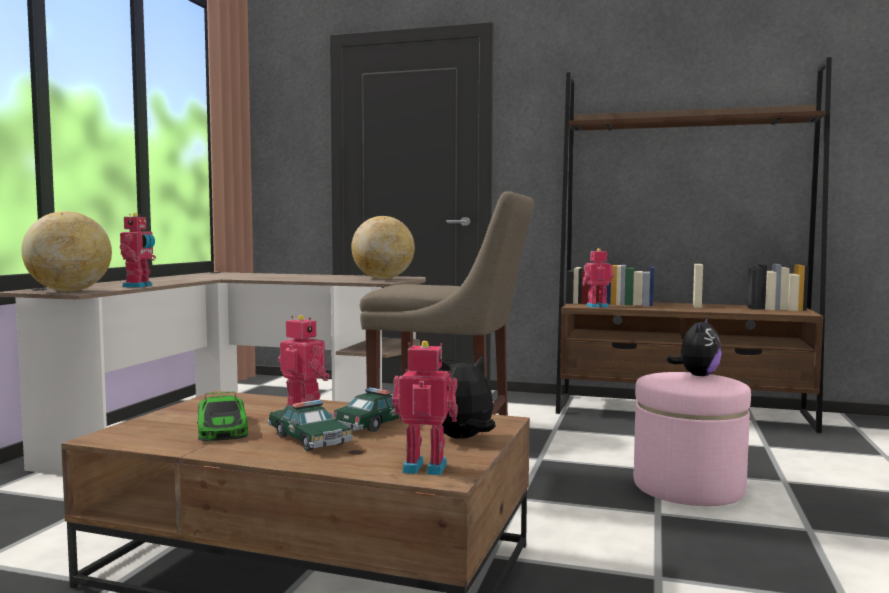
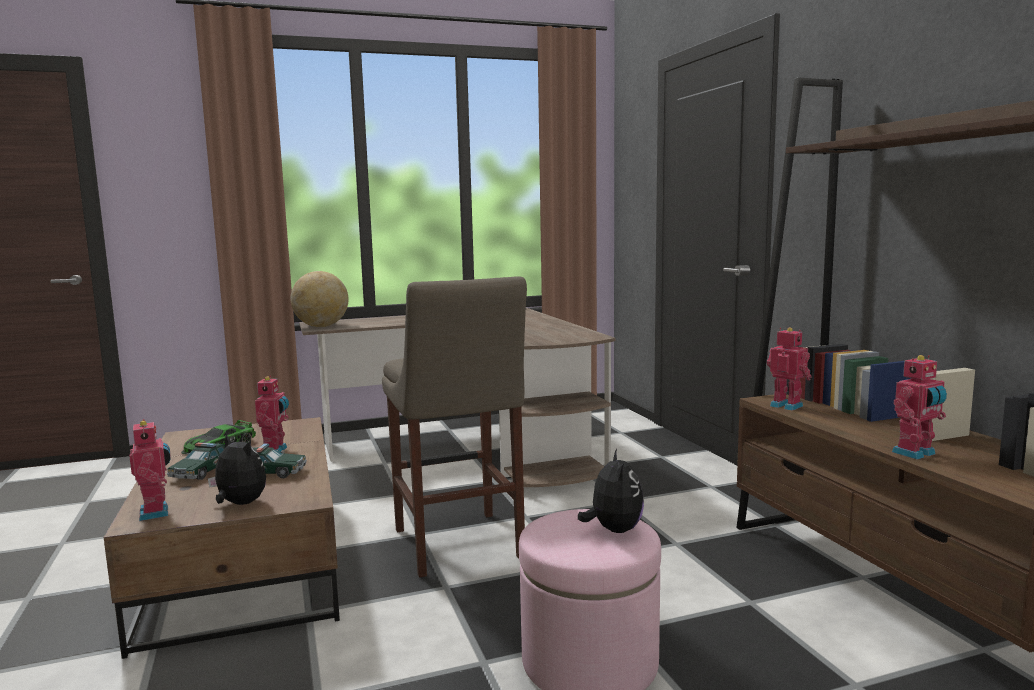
camera: 55 degrees right, 5 degrees up
toy robot [120,213,156,288] -> toy robot moved to [892,355,947,460]
globe [351,216,415,279] -> none
plush toy [666,316,722,376] -> plush toy turned 90 degrees counterclockwise [578,449,644,533]

